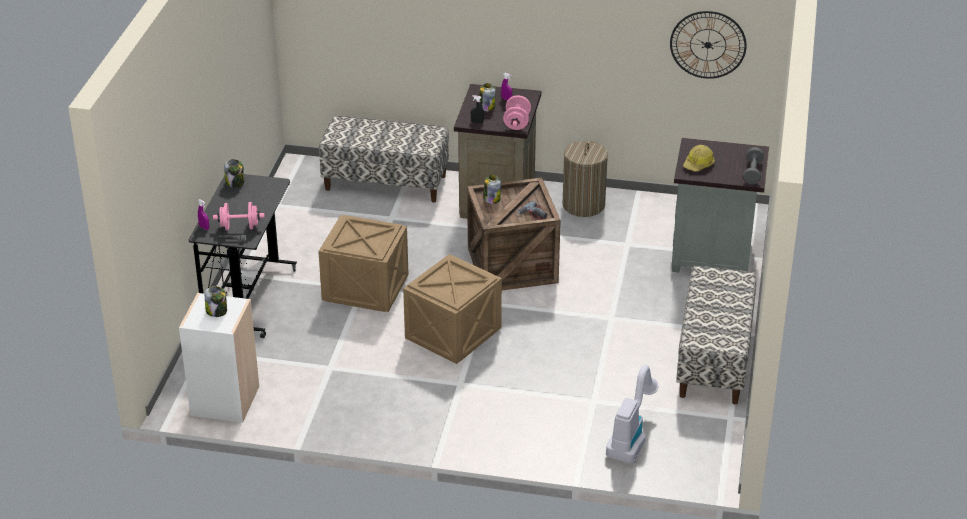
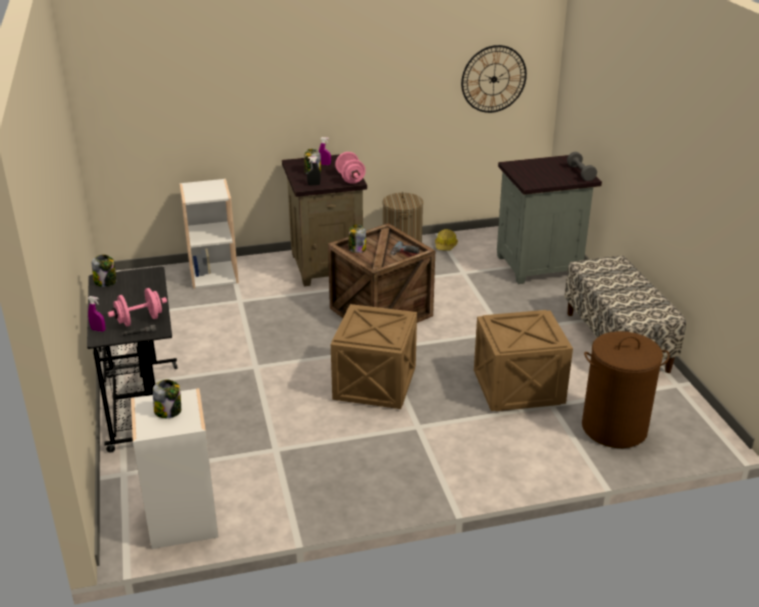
camera: 25 degrees left, 5 degrees down
crate [318,215,409,312] -> crate moved to [474,310,573,411]
bench [319,116,449,202] -> bookcase [180,179,239,289]
vacuum cleaner [606,365,659,463] -> brown laundry basket [582,331,670,448]
hard hat [683,145,715,172] -> hard hat moved to [435,229,458,251]

